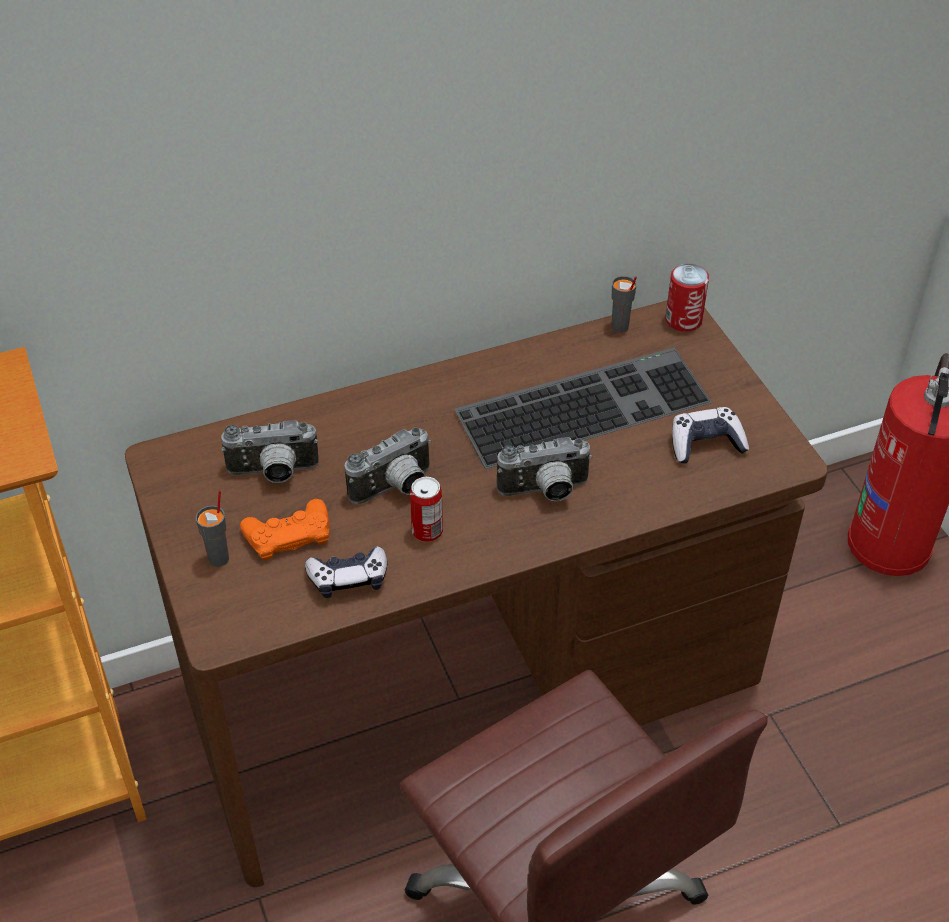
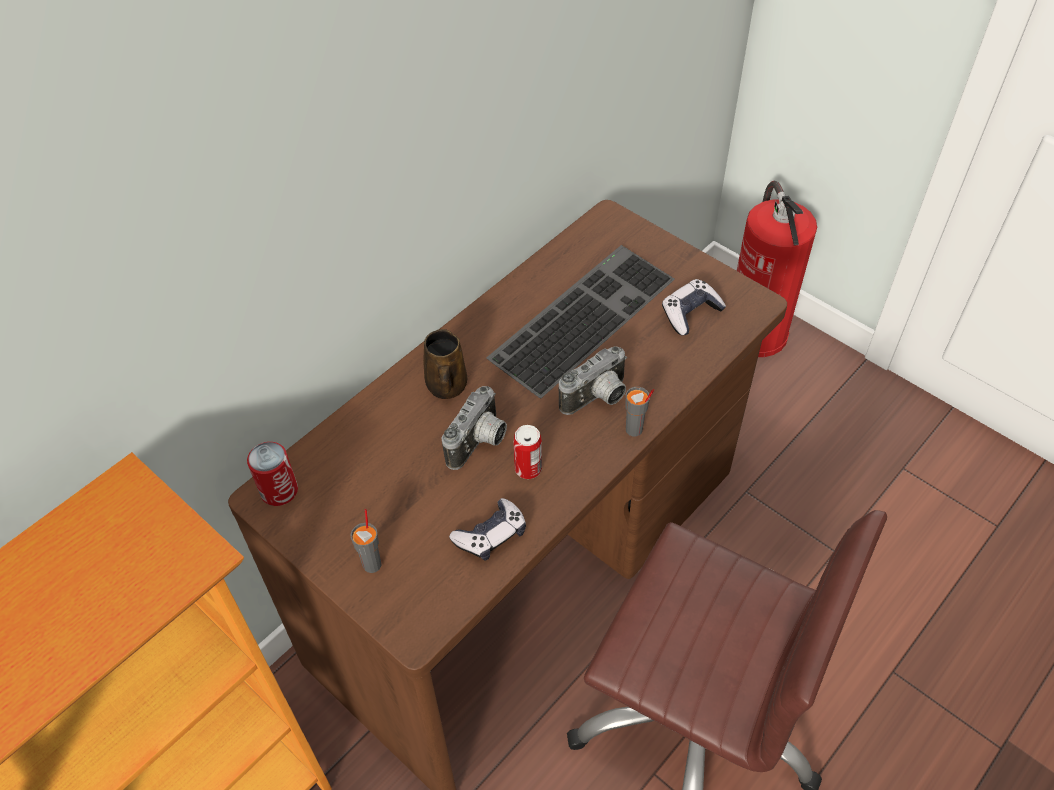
camera: 25 degrees left, 5 degrees up
camera [221,420,319,483] -> none
orange game controller [240,499,329,560] -> none
grey cup [611,276,637,333] -> grey cup moved to [625,387,654,437]
can [665,264,709,332] -> can moved to [247,442,298,506]
none -> brown mug [423,329,467,399]

